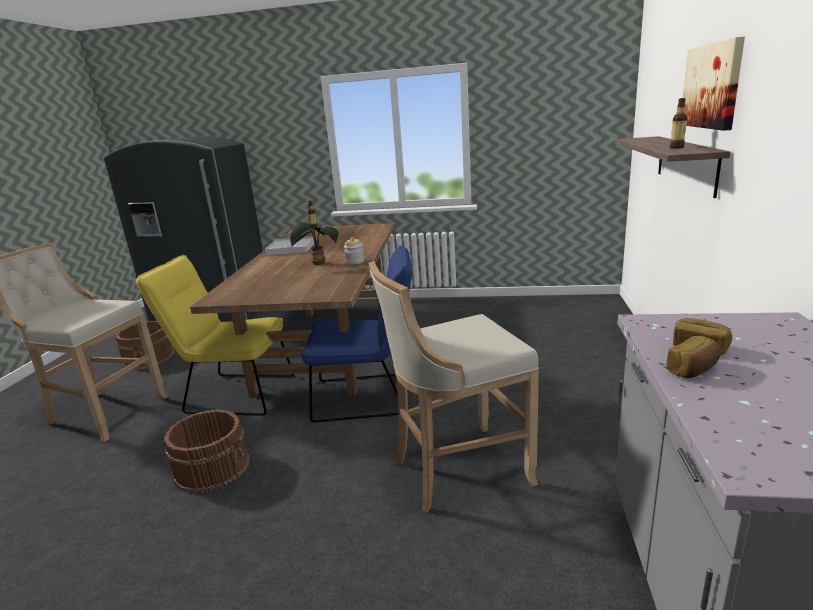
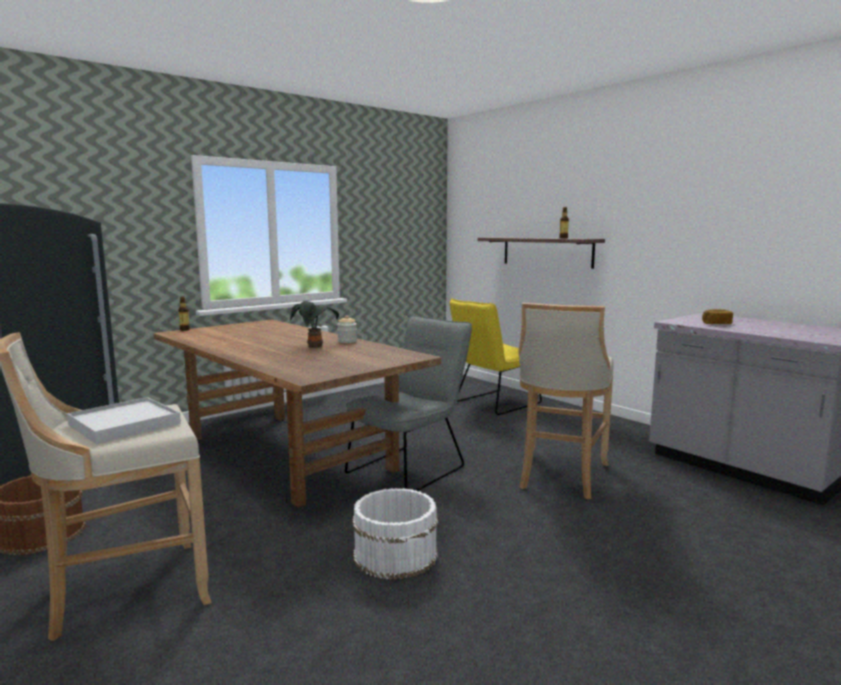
camera: 50 degrees left, 10 degrees down
yellow chair [136,255,294,416] -> yellow chair moved to [450,298,542,415]
brown bucket [164,410,250,493] -> white bucket [352,488,438,580]
white tray [265,236,314,255] -> white tray moved to [67,397,181,444]
blue chair [301,245,412,422] -> grey chair [345,315,472,491]
bread [666,336,721,378] -> none
picture [683,36,745,131] -> none

